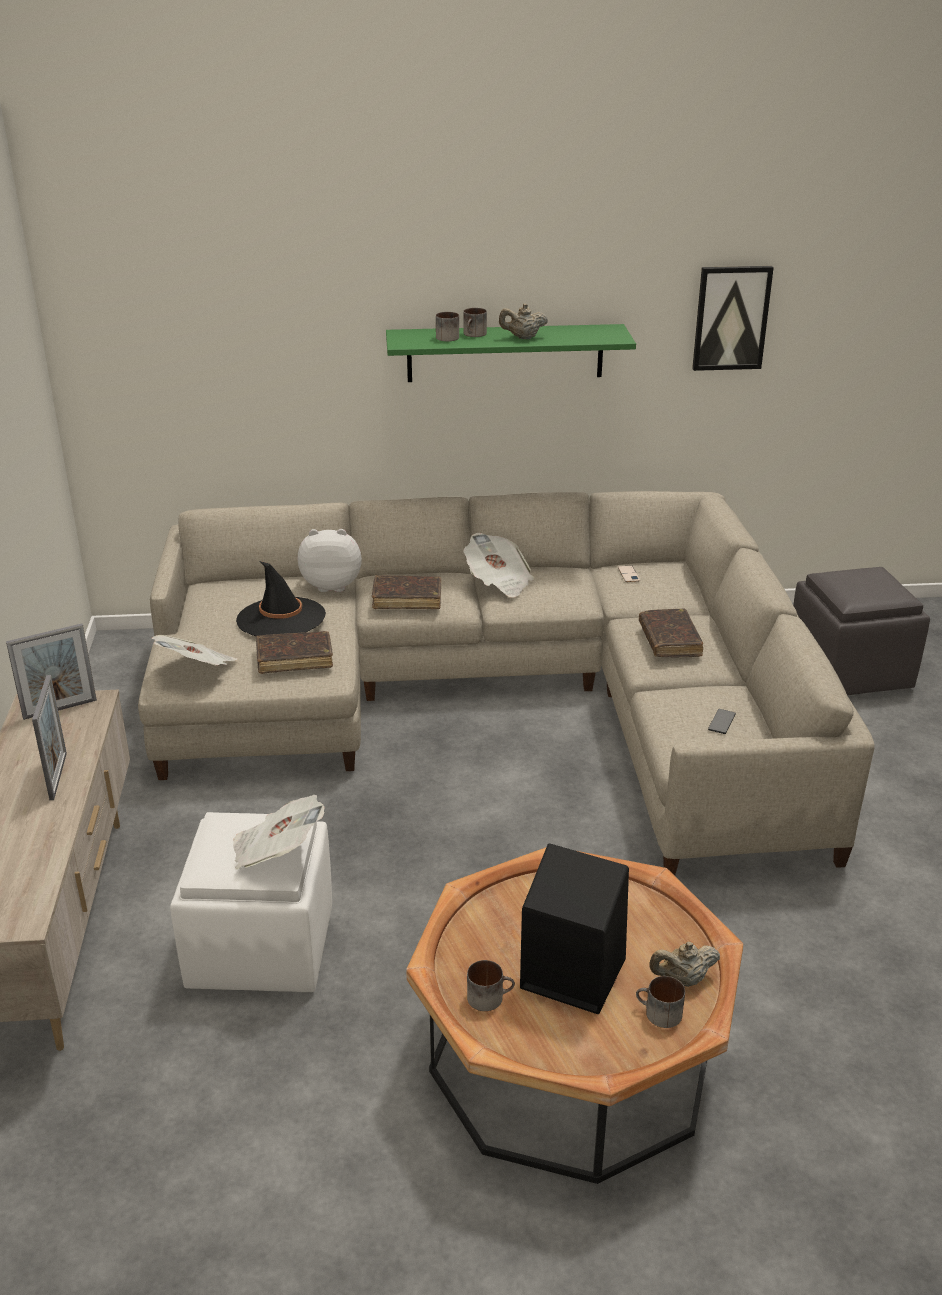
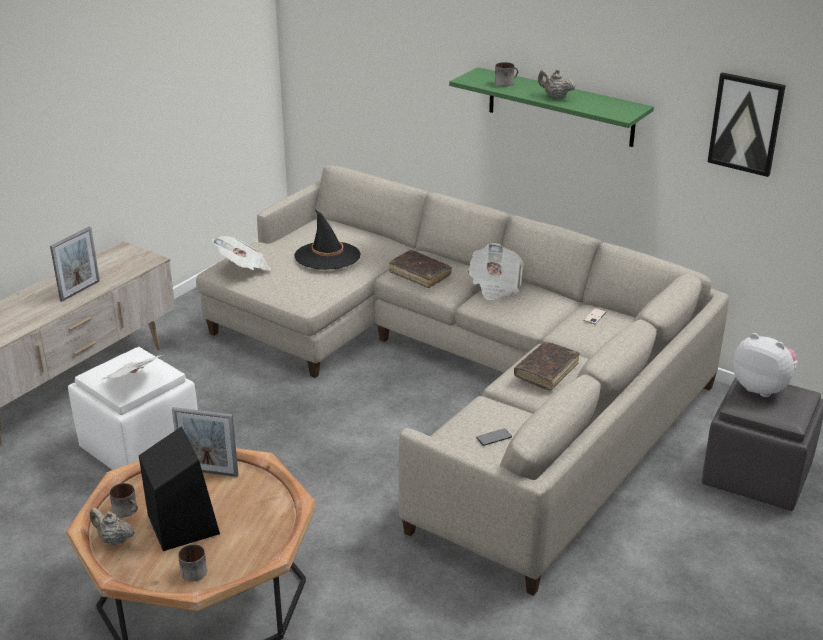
camera: 40 degrees right, 0 degrees up
picture frame [6,623,97,720] -> picture frame moved to [172,407,239,477]
brown book [256,631,333,674] -> none
plush toy [298,529,362,592] -> plush toy moved to [733,333,797,397]
mug [463,308,487,337] -> none
beige teapot [649,941,720,987] -> beige teapot moved to [90,508,135,546]

